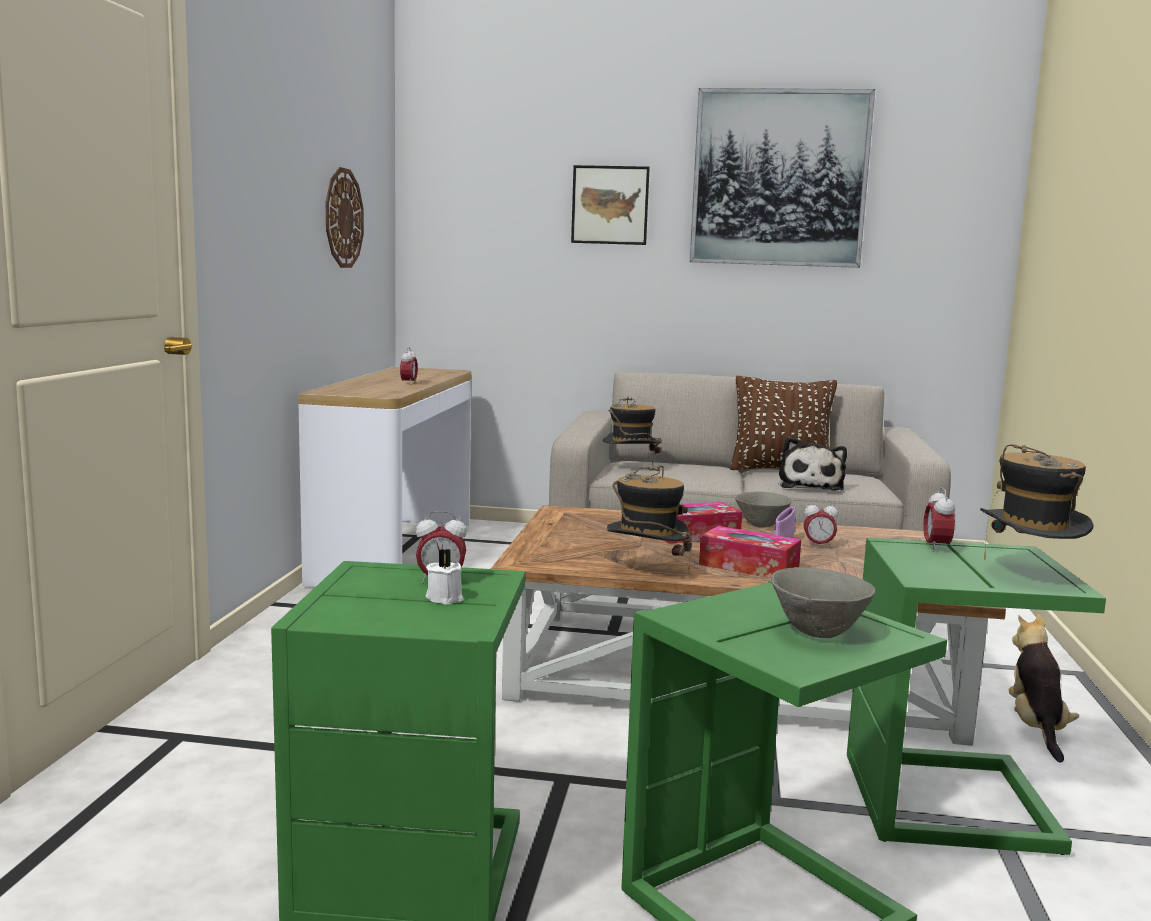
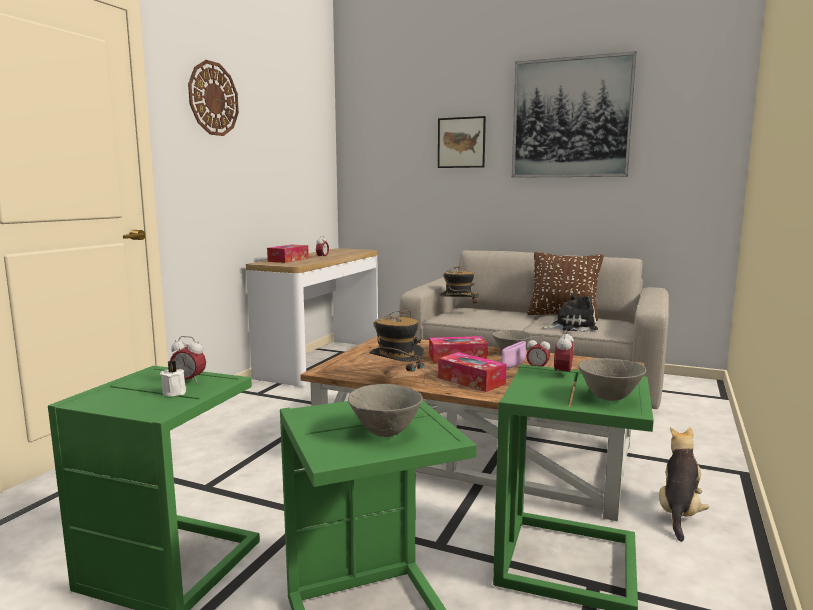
camera: 15 degrees right, 0 degrees up
wall clock [326,167,364,268] -> wall clock moved to [188,60,239,136]
plush toy [779,437,847,491] -> plush toy turned 120 degrees counterclockwise [542,294,598,332]
hat [980,444,1093,561] -> grey bowl [578,358,647,401]
none -> tissue box [267,244,309,263]

